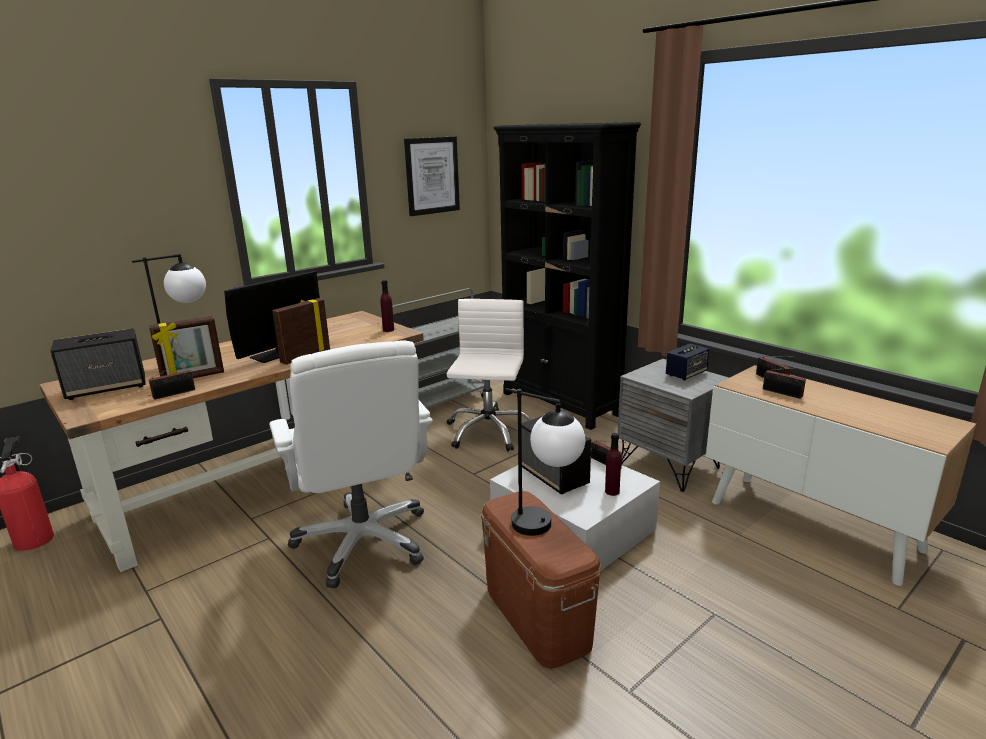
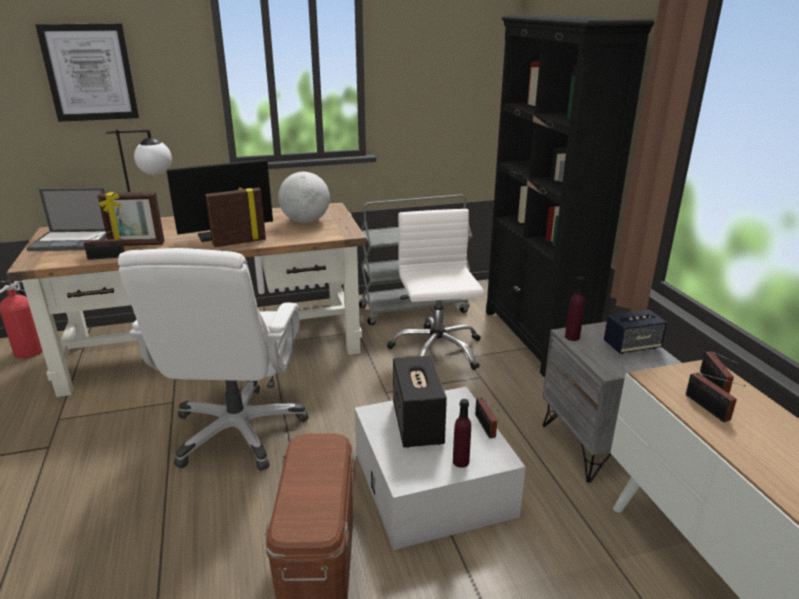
camera: 25 degrees right, 5 degrees up
speaker [50,328,146,400] -> laptop [27,188,107,251]
purple bottle [380,280,394,332] -> purple bottle moved to [565,277,585,341]
picture [404,137,460,216] -> picture moved to [35,23,139,122]
white office chair [446,299,531,452] -> white office chair turned 45 degrees counterclockwise [387,209,485,370]
table lamp [505,388,585,536] -> none
none -> globe [278,172,330,223]

